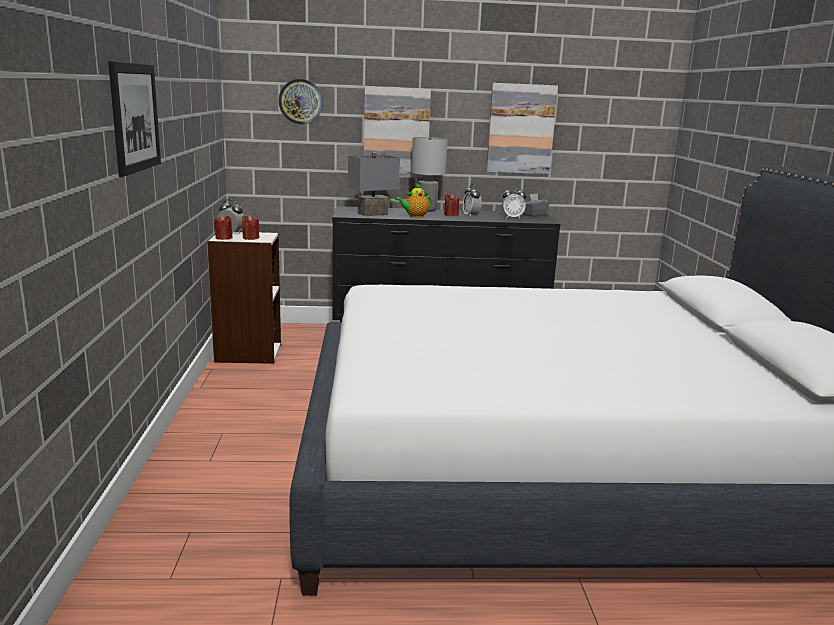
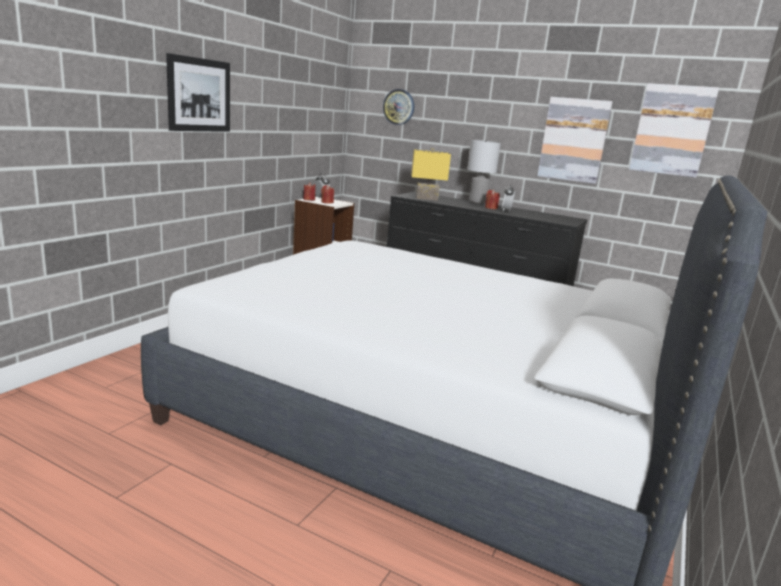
camera: 30 degrees right, 0 degrees up
grey table lamp [348,152,400,216] -> yellow table lamp [411,148,451,201]
picture [364,86,431,178] -> picture moved to [629,83,719,178]
teapot [395,183,432,218] -> none
alarm clock [502,186,526,219] -> none
grey tissue box [522,193,550,217] -> none

